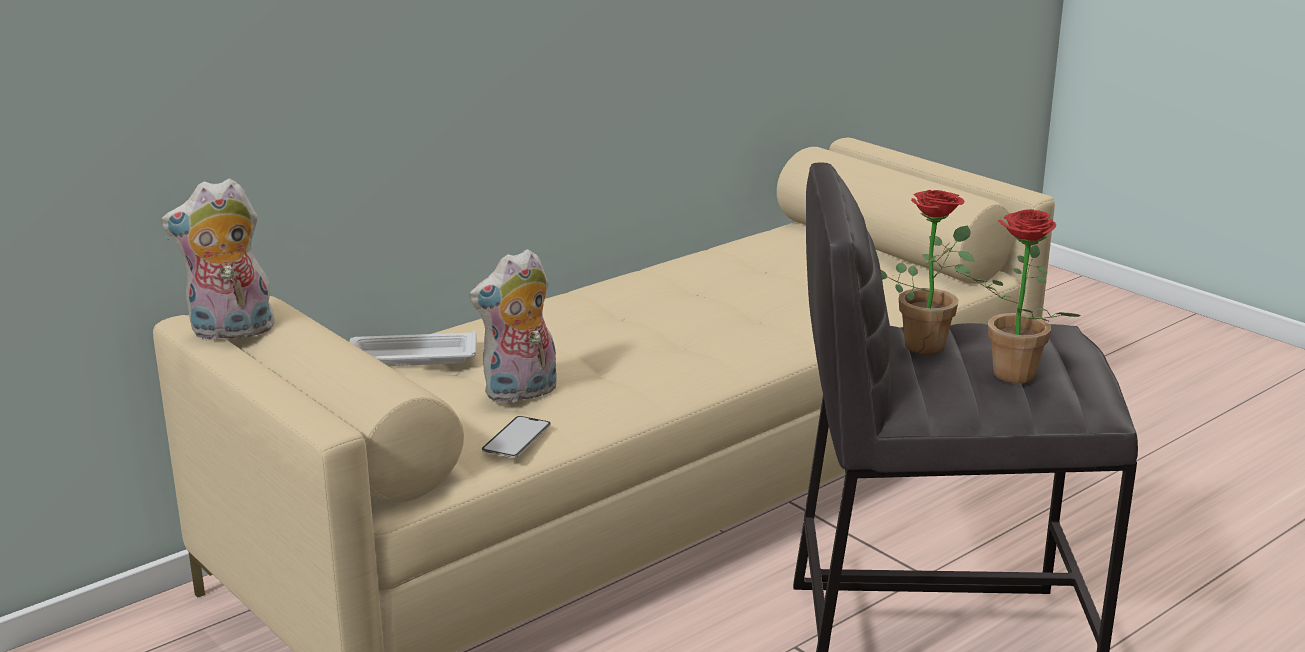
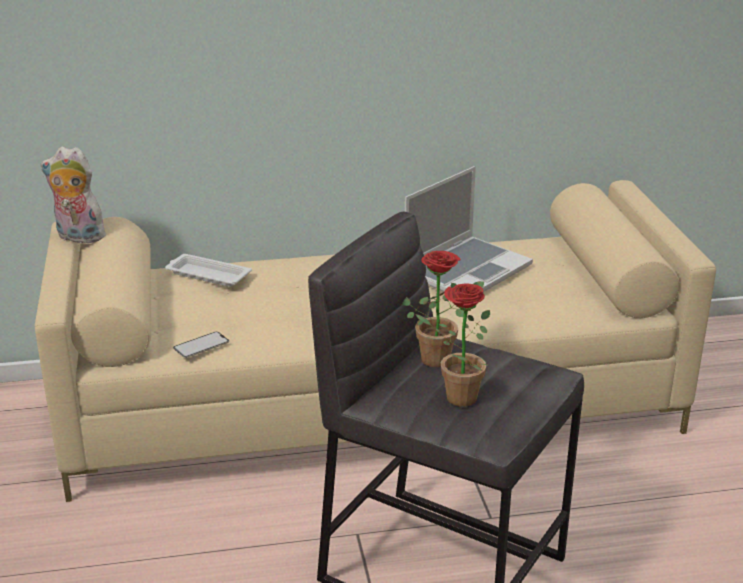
camera: 30 degrees right, 5 degrees up
plush toy [469,249,557,403] -> none
none -> laptop [405,166,533,293]

